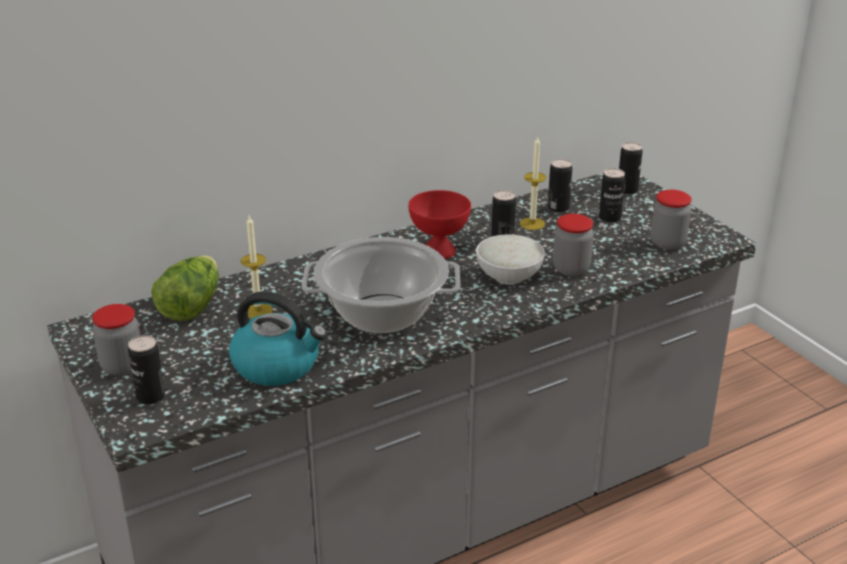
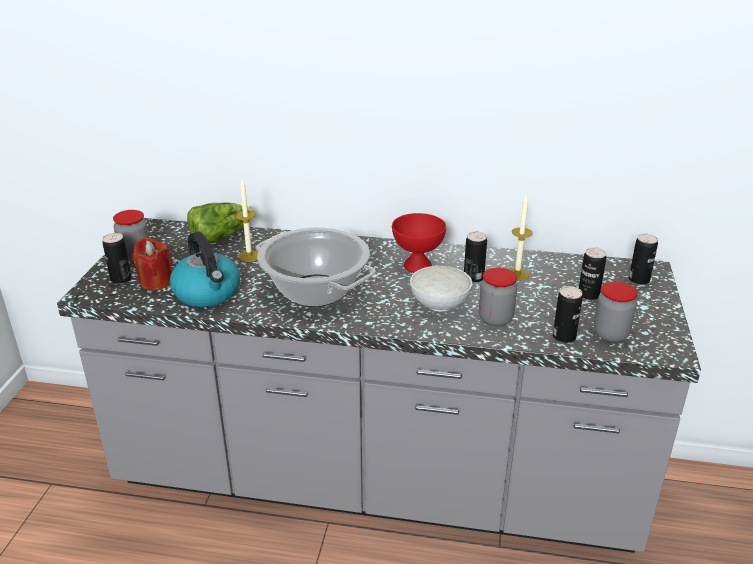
camera: 40 degrees right, 0 degrees up
can [548,159,572,213] -> can moved to [553,286,583,343]
none -> red candle [132,237,172,291]

